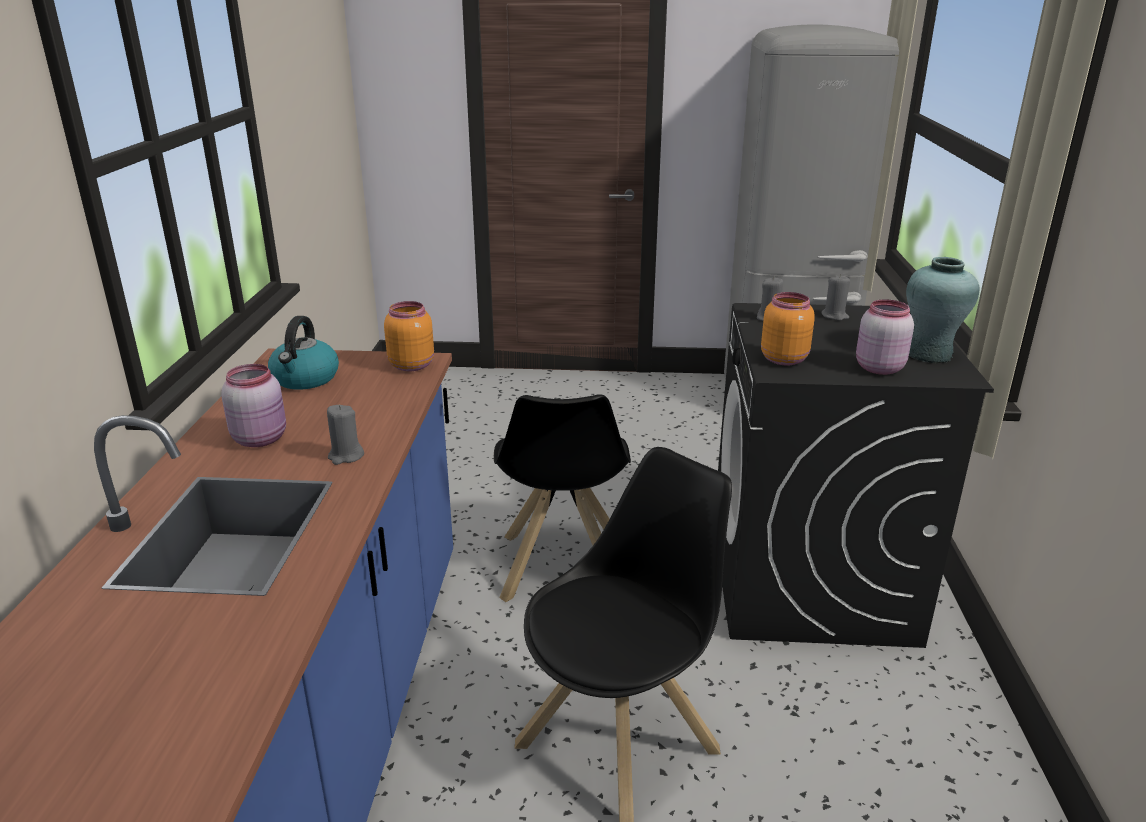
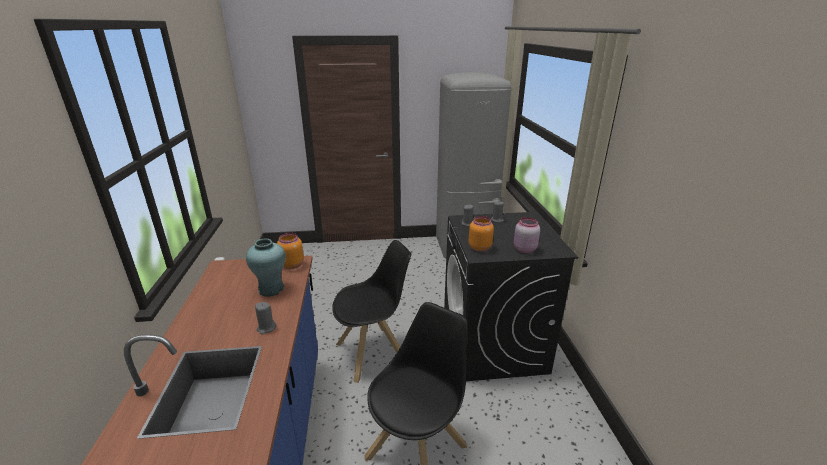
camera: 10 degrees left, 0 degrees up
pink jar [221,364,286,447] -> none
kettle [268,316,339,390] -> none
black chair [494,394,631,602] -> black chair turned 105 degrees counterclockwise [332,240,411,383]
turquoise vase [906,257,979,363] -> turquoise vase moved to [246,238,286,297]

